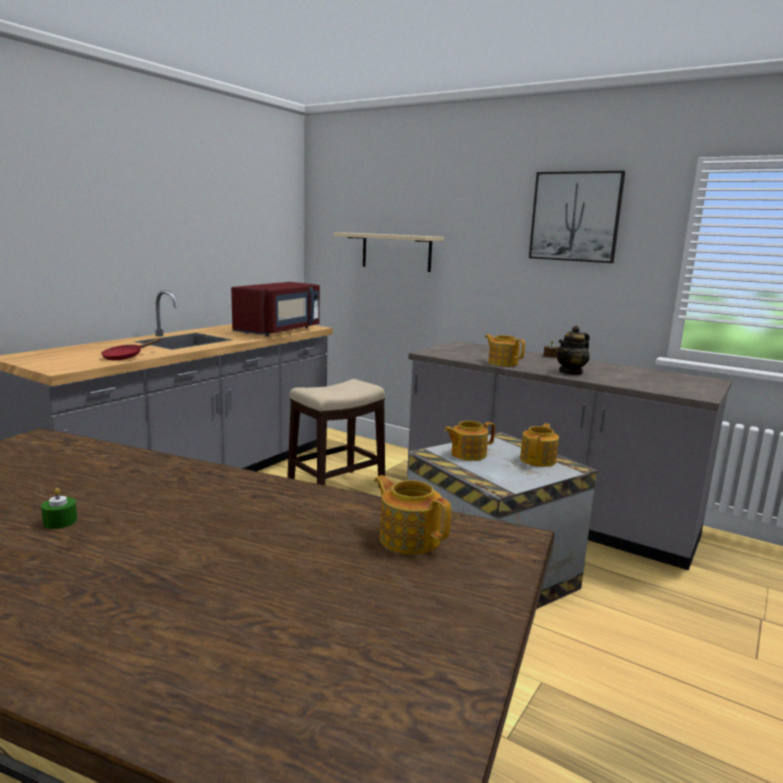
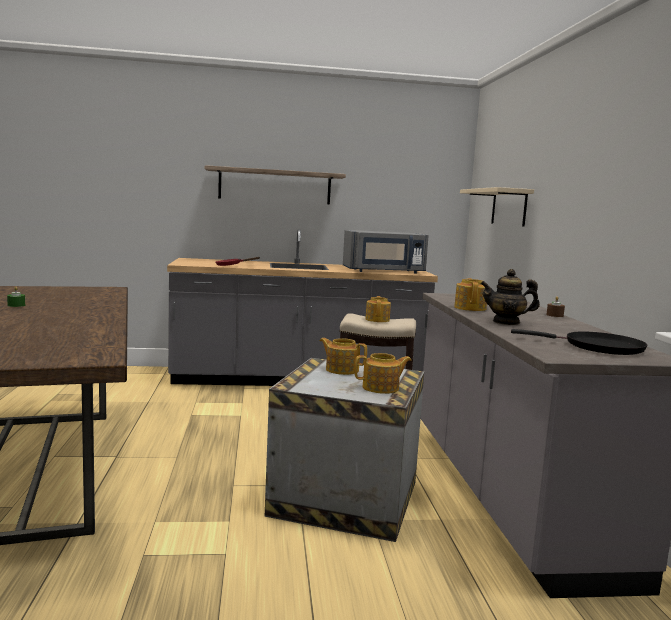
camera: 50 degrees right, 5 degrees down
red microwave [231,282,320,336] -> grey microwave [343,230,429,274]
teapot [374,475,451,554] -> teapot moved to [365,296,391,322]
picture [529,171,625,263] -> none
none -> shelf [205,165,346,204]
none -> black frying pan [511,329,647,355]

